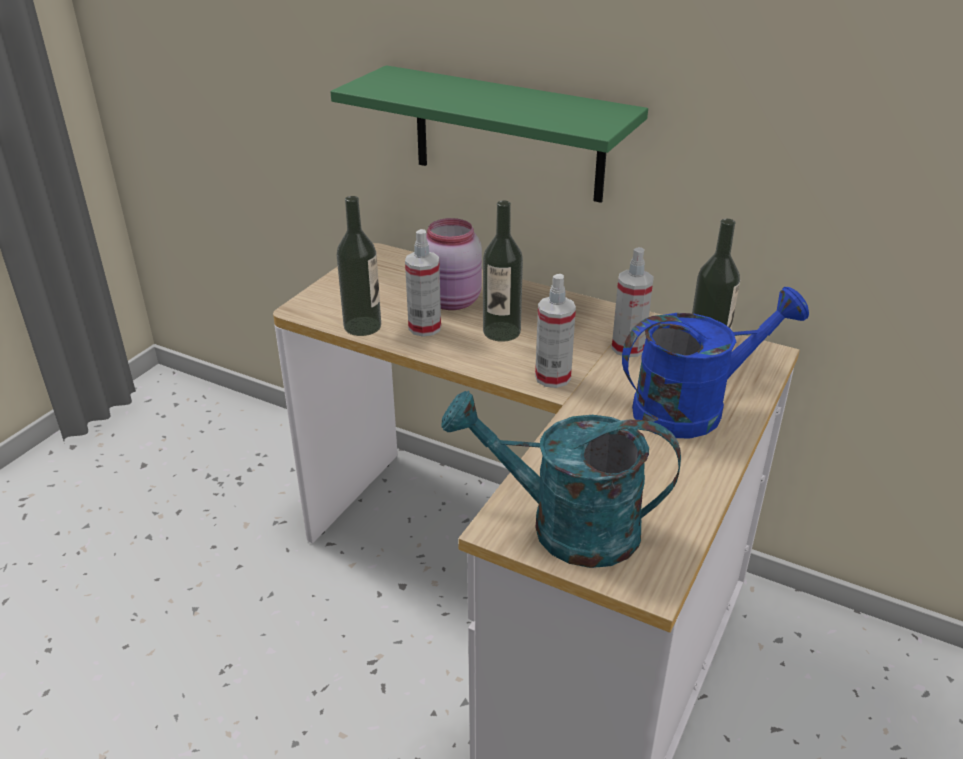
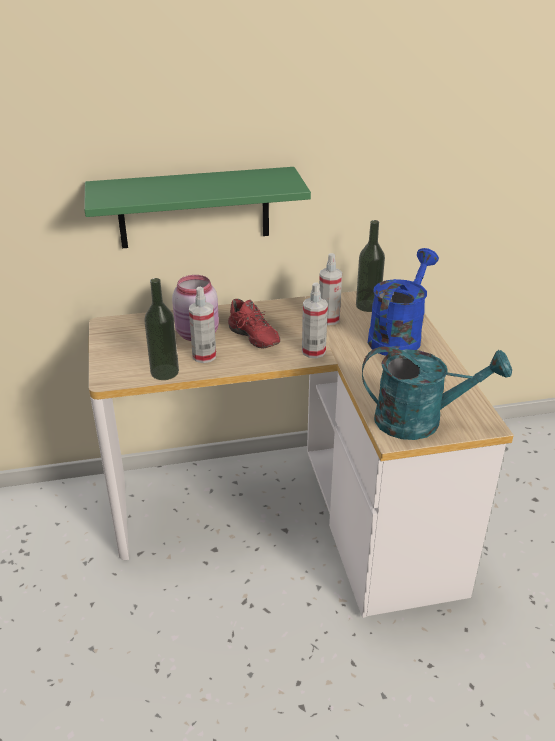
camera: 40 degrees left, 0 degrees up
turquoise watering can [441,391,681,568] -> turquoise watering can turned 150 degrees counterclockwise [362,347,512,440]
bottle [483,200,523,342] -> red shoe [228,299,280,348]

